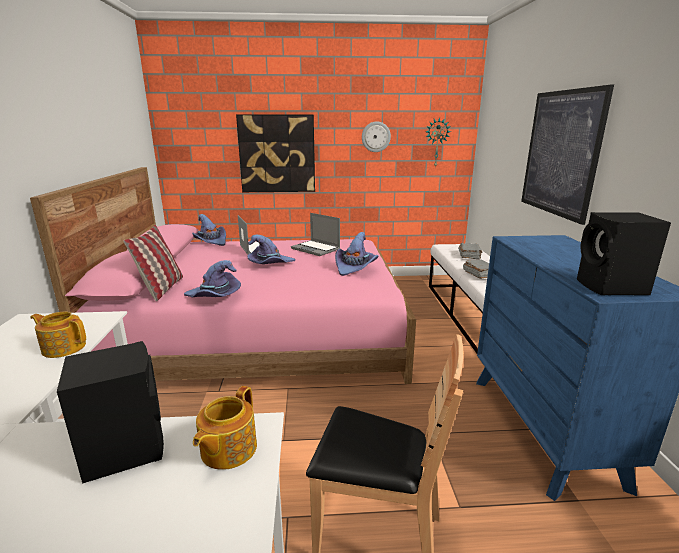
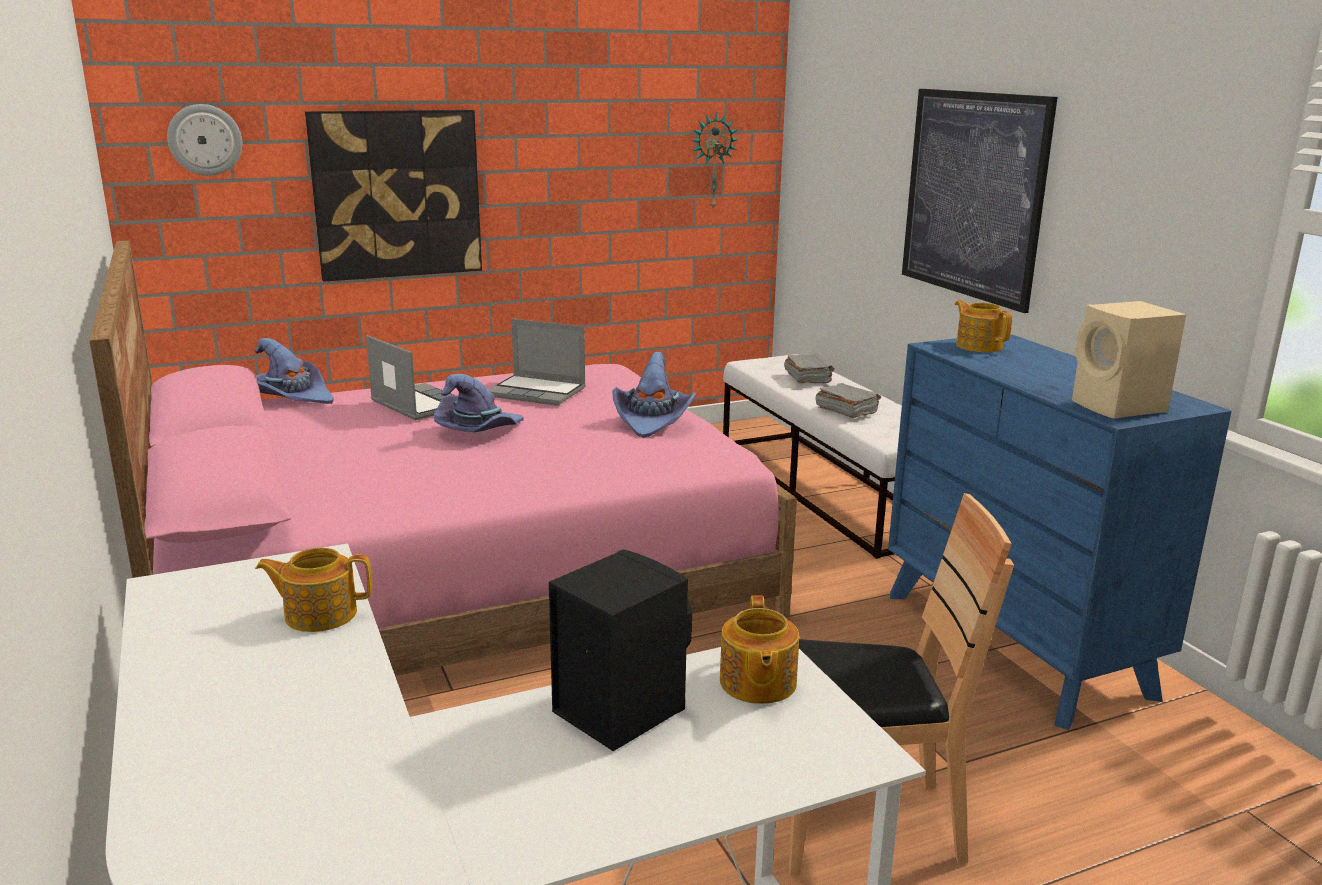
camera: 20 degrees left, 0 degrees up
pillow [123,225,183,301] -> none
purple hat [184,260,241,297] -> none
wall clock [362,121,391,152] -> wall clock moved to [167,104,242,176]
black speaker [577,212,671,295] -> beige speaker [1072,301,1186,419]
none -> teapot [955,300,1012,352]

